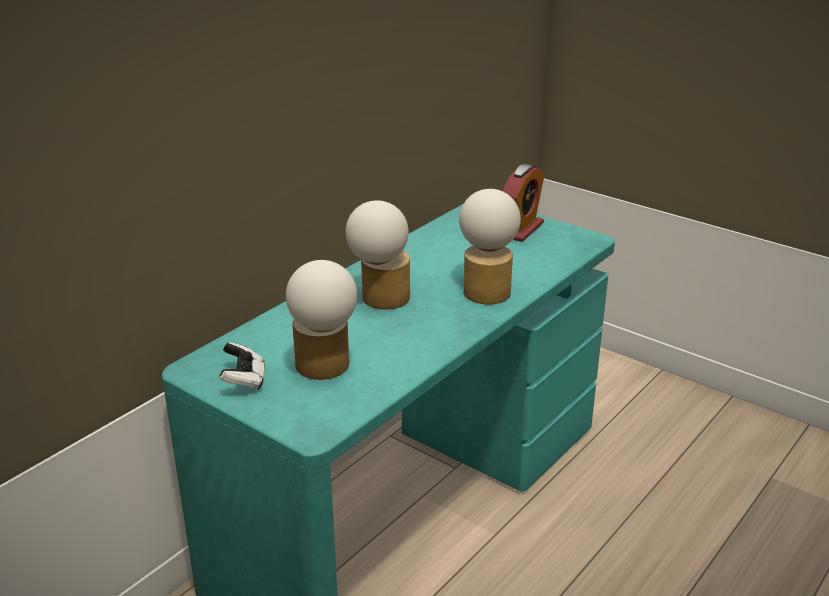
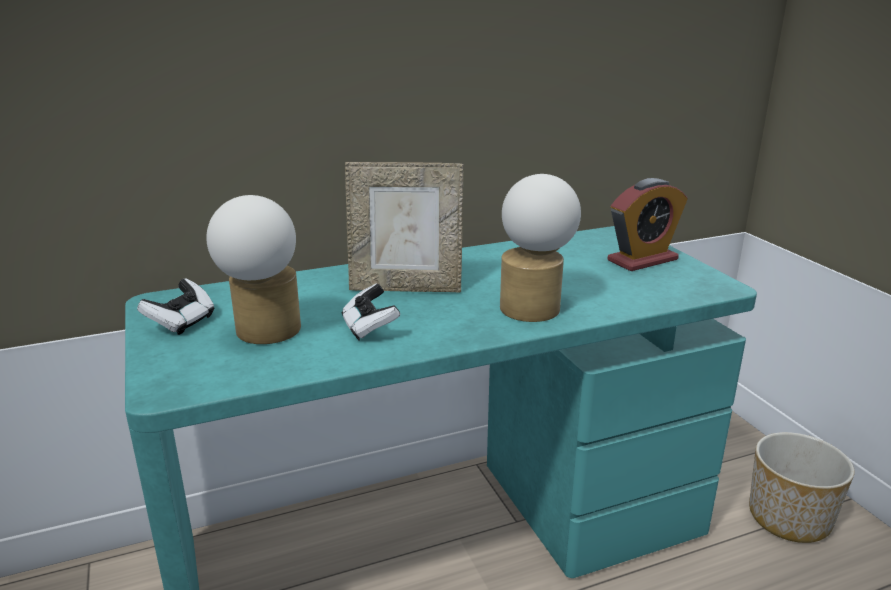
camera: 30 degrees right, 5 degrees down
table lamp [346,200,410,310] -> picture frame [345,162,464,292]
none -> game controller [342,284,400,340]
none -> planter [749,432,855,543]

